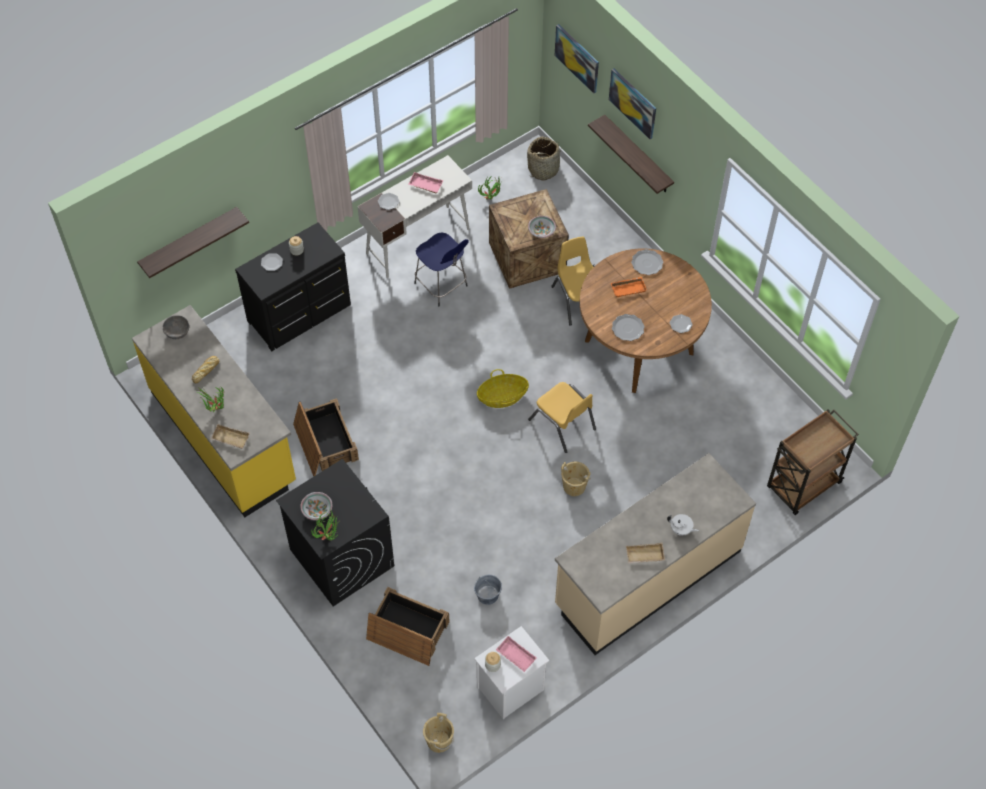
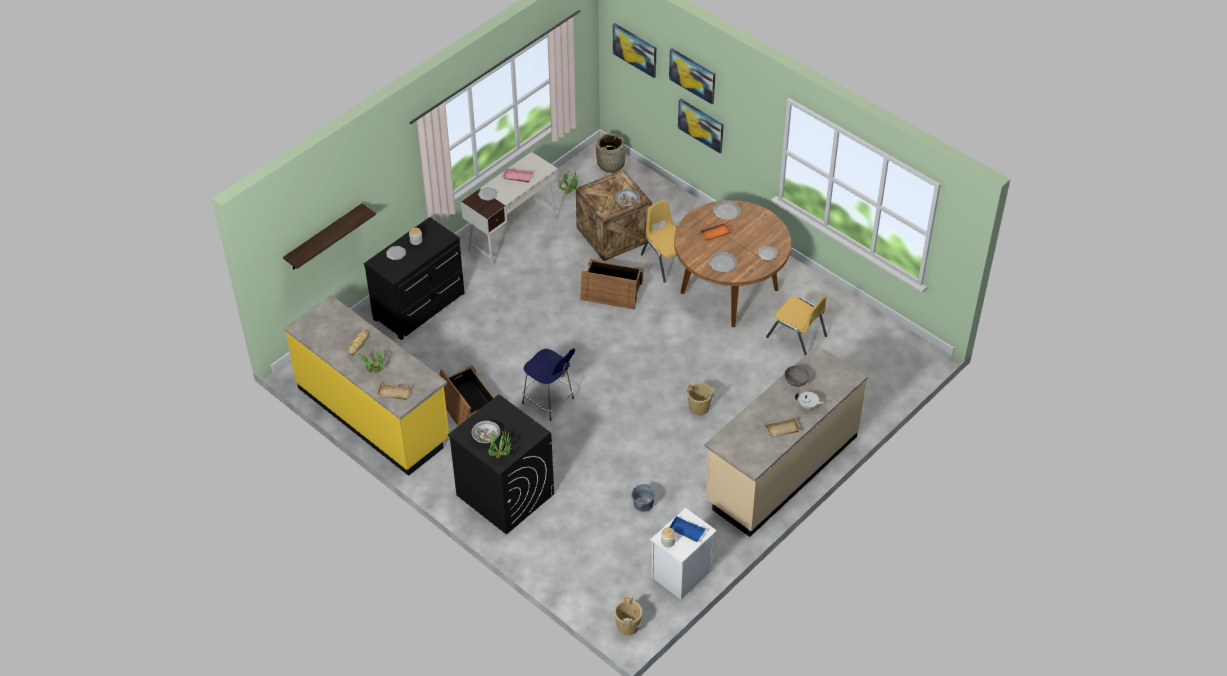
camera: 10 degrees left, 10 degrees down
grey bowl [163,315,189,339] -> grey bowl moved to [785,365,809,387]
crate [366,587,450,666] -> crate moved to [580,258,643,310]
blue stool [414,232,469,306] -> blue stool moved to [522,348,575,421]
basket [477,369,529,408] -> none
pink tray [496,636,537,672] -> blue tray [669,516,705,542]
yellow chair [528,382,596,453] -> yellow chair moved to [766,295,827,355]
shelf [588,115,674,194] -> picture [678,99,723,153]
brown cart [767,409,859,515] -> none

